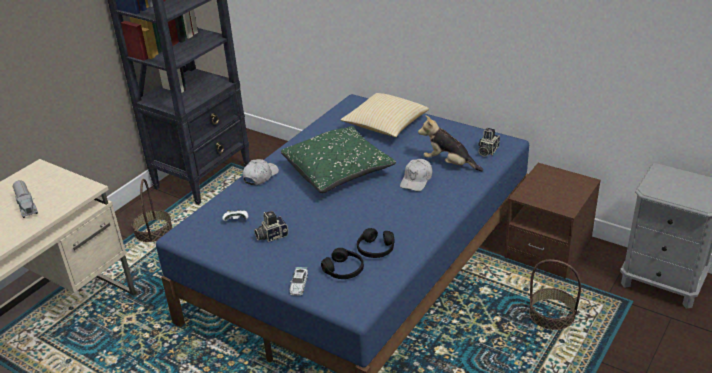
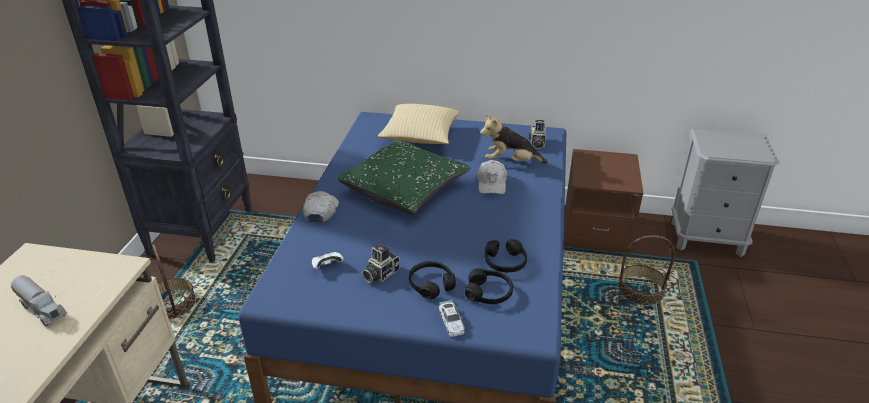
camera: 25 degrees left, 0 degrees up
none -> black headphones [409,261,456,299]

